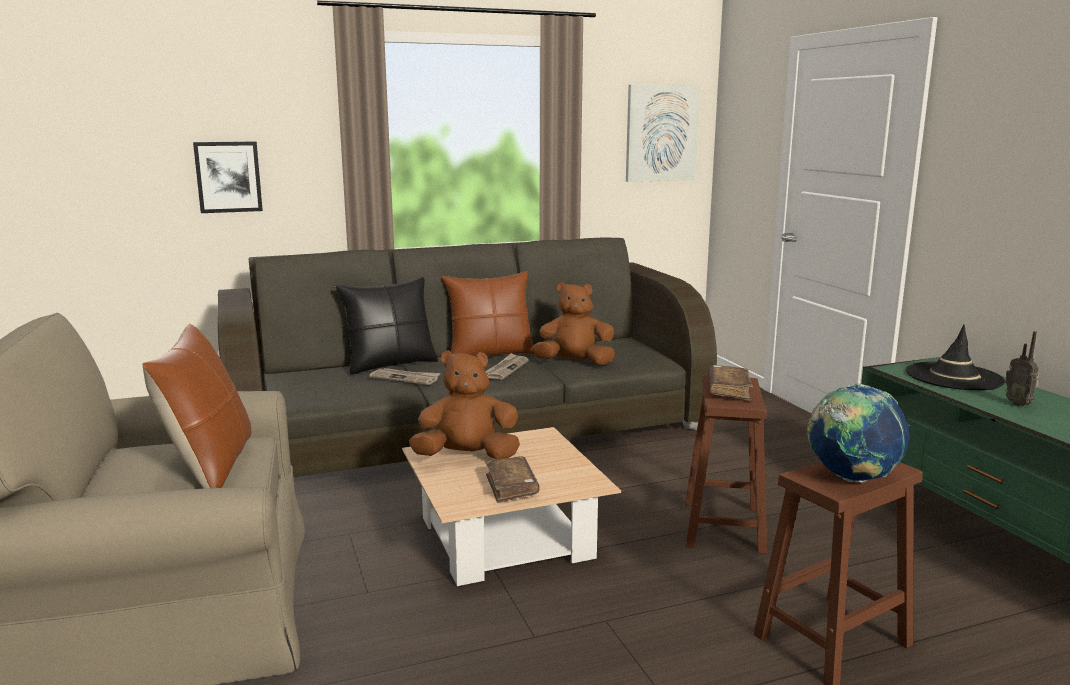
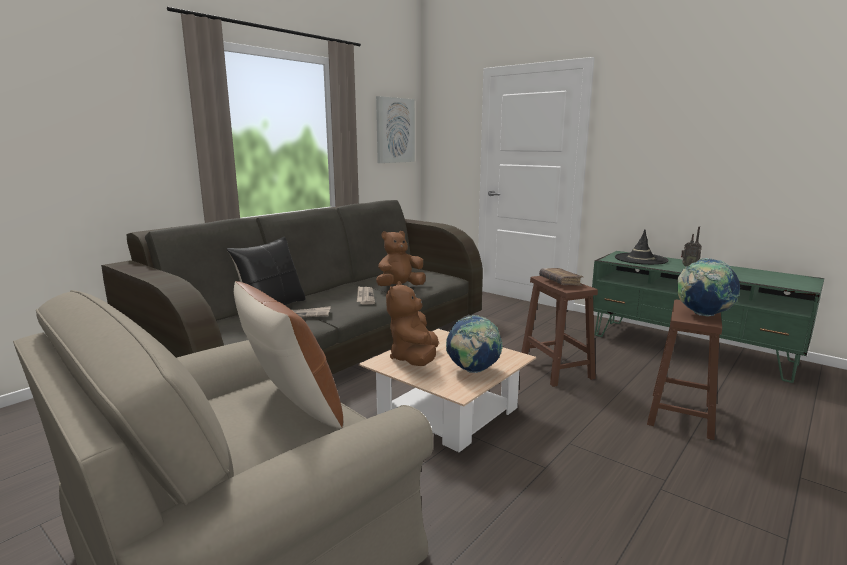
camera: 30 degrees left, 0 degrees up
picture [193,142,263,213] -> none
brown plush toy [409,350,520,460] -> brown plush toy turned 45 degrees counterclockwise [386,281,439,366]
brown pillow [442,271,534,356] -> none
brown book [485,456,540,503] -> globe [446,315,503,373]

